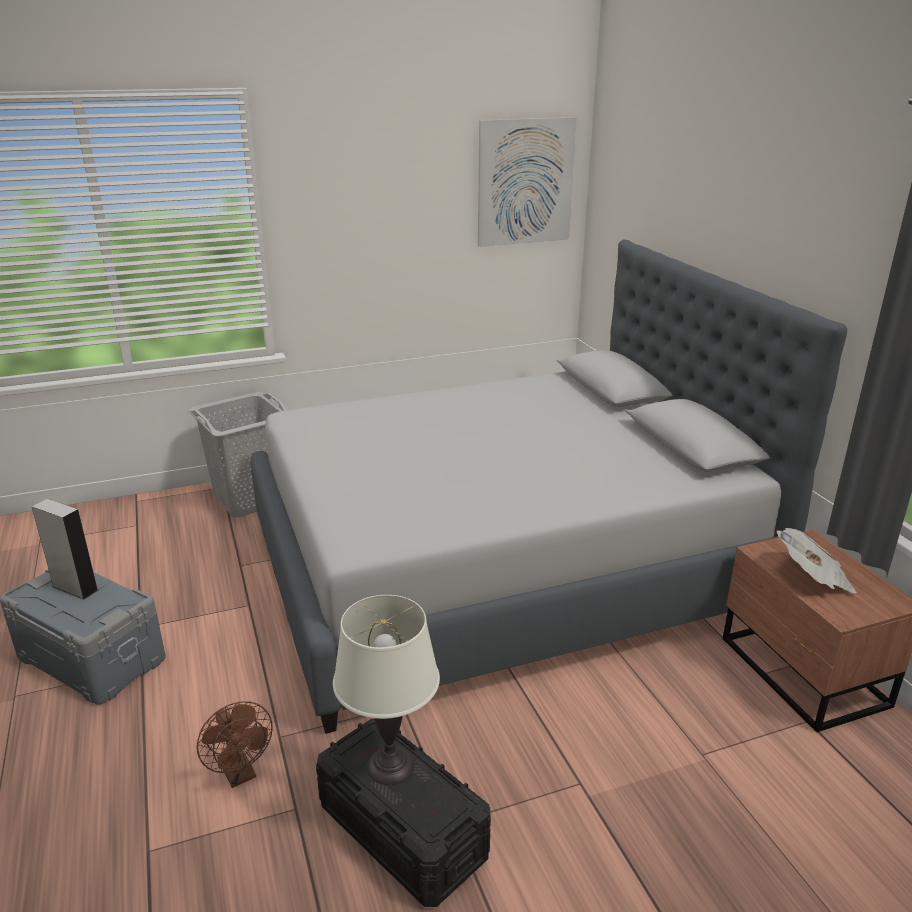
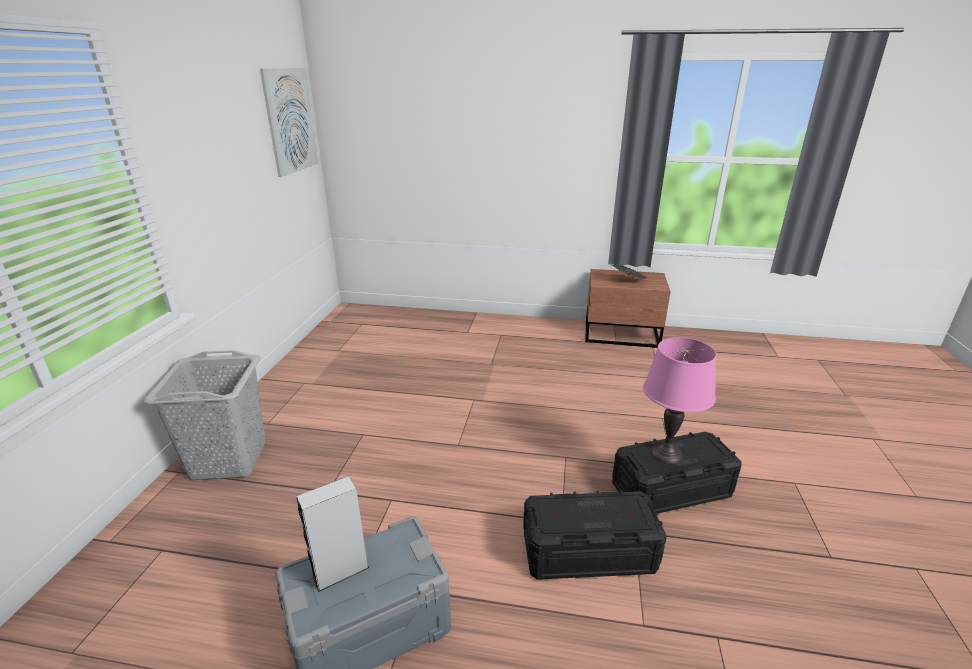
camera: 60 degrees left, 0 degrees up
brown fan [197,701,273,788] -> black storage box [523,490,667,580]
grey bed [250,240,847,734] -> none
white table lamp [333,595,440,785] -> pink table lamp [643,337,717,464]

